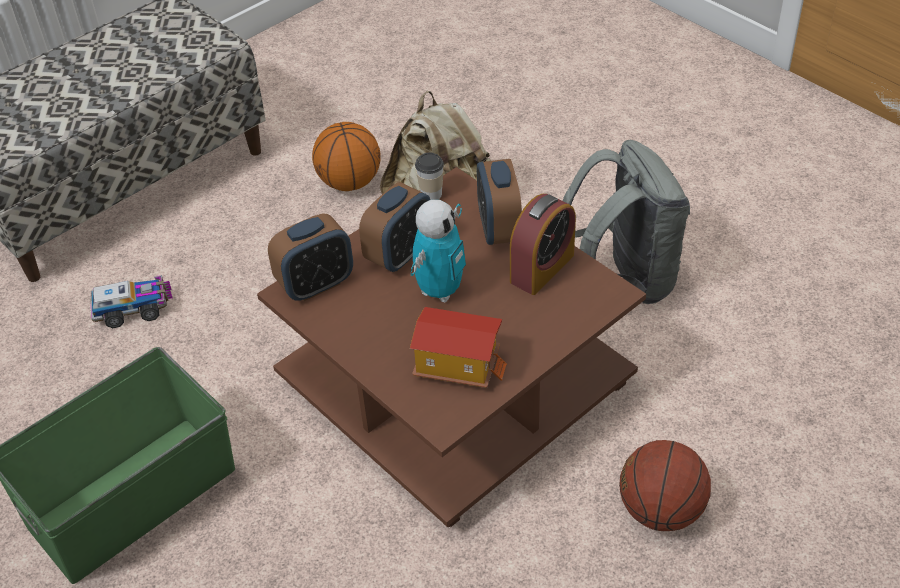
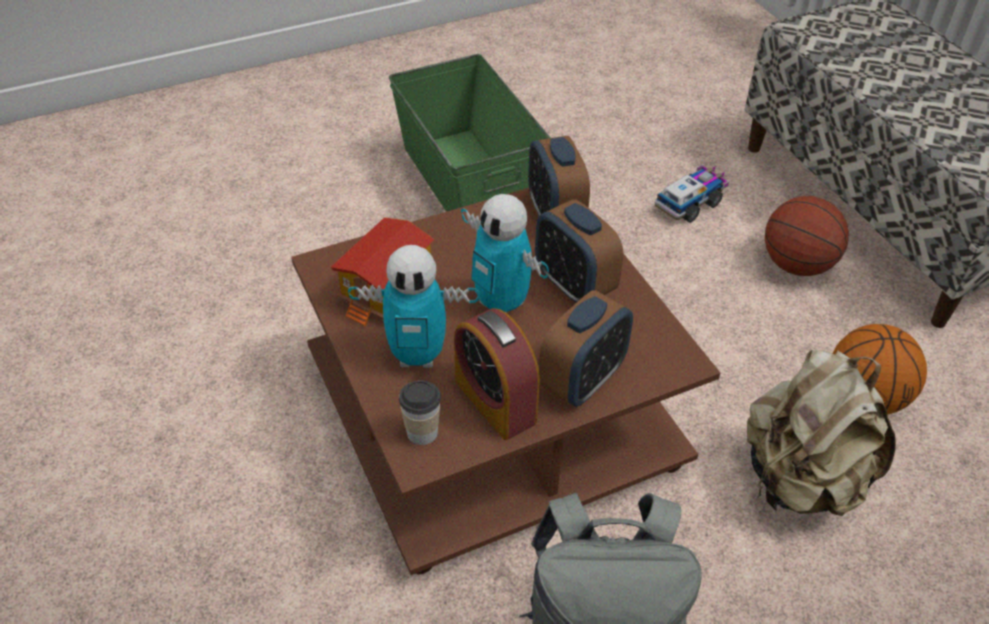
camera: 105 degrees right, 0 degrees up
toy truck [90,275,173,328] -> toy truck turned 135 degrees counterclockwise [655,165,729,223]
cup [415,153,444,200] -> cup moved to [399,380,441,445]
alarm clock [477,159,522,245] -> alarm clock turned 120 degrees clockwise [539,290,633,407]
basketball [619,440,711,531] -> basketball moved to [765,196,849,276]
none -> toy robot [348,245,479,368]

